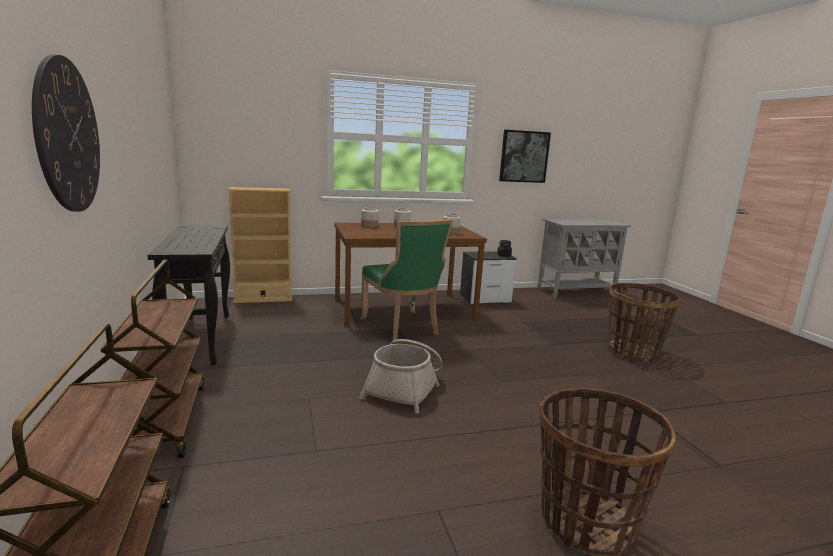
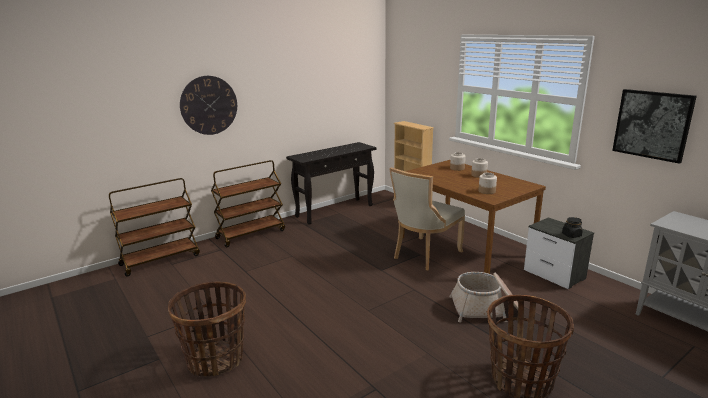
camera: 70 degrees right, 5 degrees up
basket [359,339,443,413] -> basket moved to [449,272,518,323]
green chair [360,219,453,341] -> beige chair [389,167,465,270]

